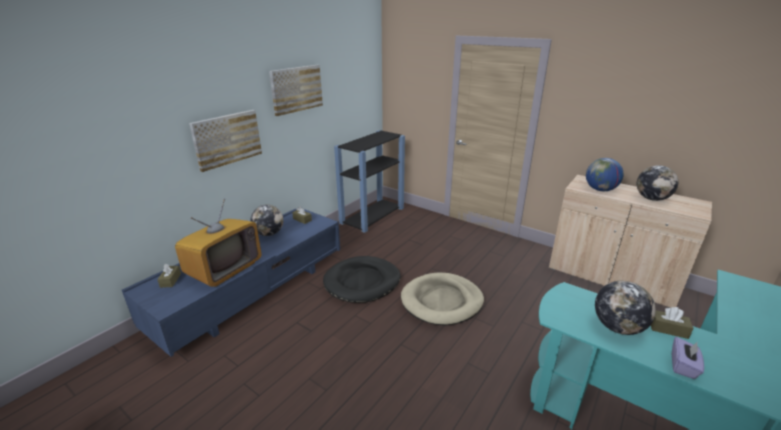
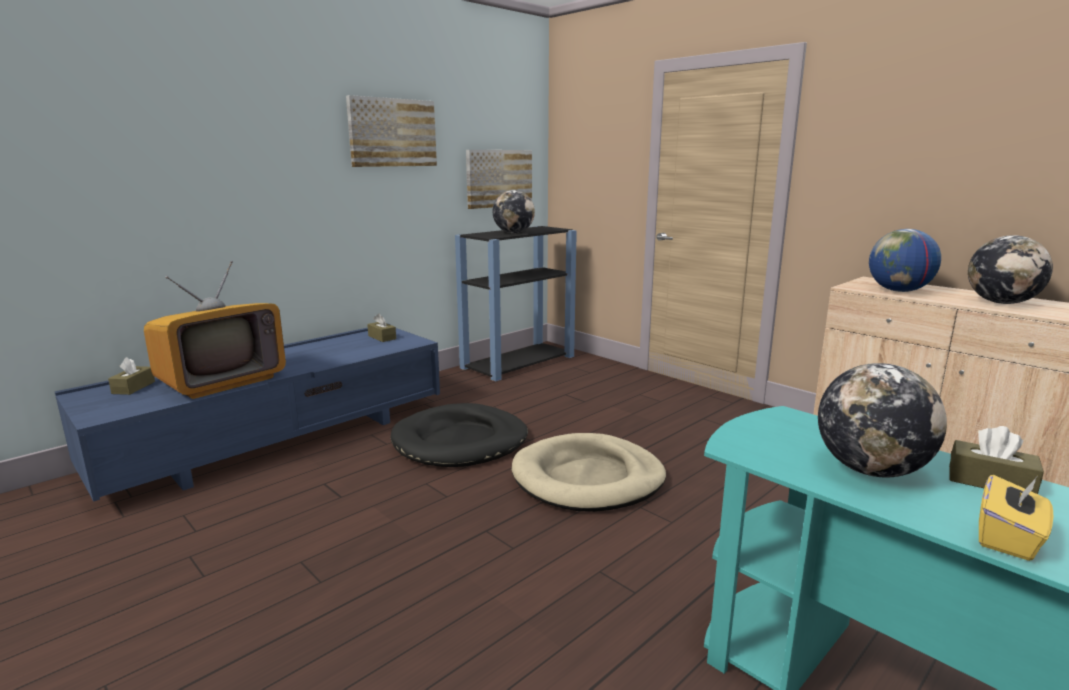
camera: 10 degrees right, 10 degrees down
picture [189,110,262,172] -> picture moved to [466,150,532,209]
globe [251,205,283,236] -> globe moved to [493,190,535,233]
purple tissue box [672,337,704,379] -> yellow tissue box [979,475,1053,561]

